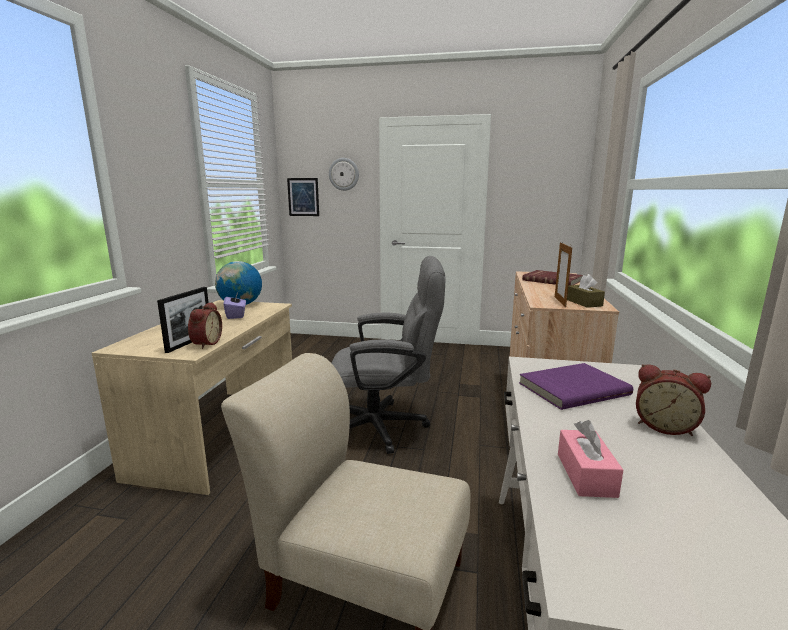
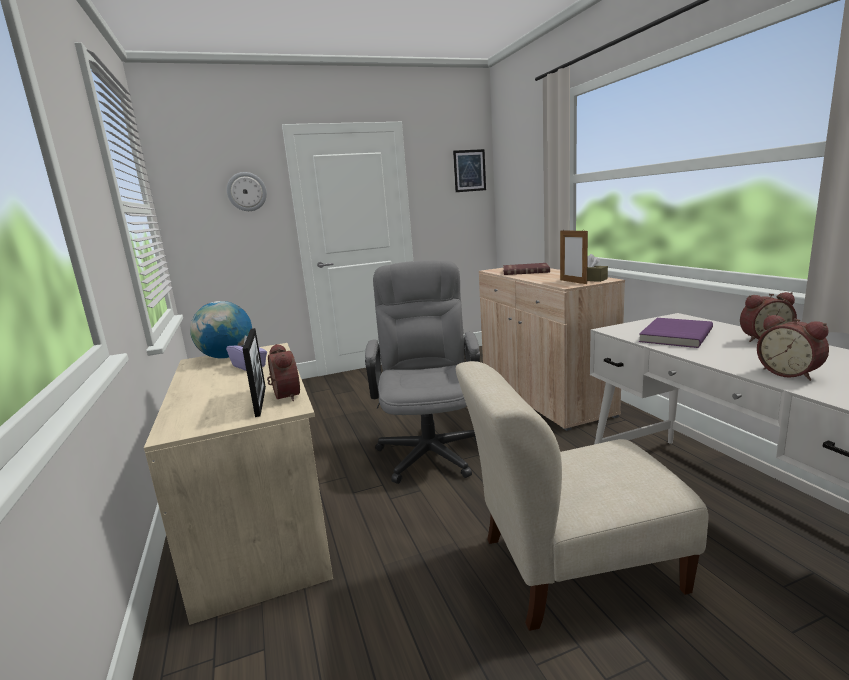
camera: 30 degrees left, 0 degrees up
picture [287,178,319,216] -> picture moved to [453,149,486,192]
grey office chair [331,256,445,454] -> grey office chair turned 60 degrees counterclockwise [365,260,480,484]
pink tissue box [558,420,623,498] -> alarm clock [757,315,829,381]

